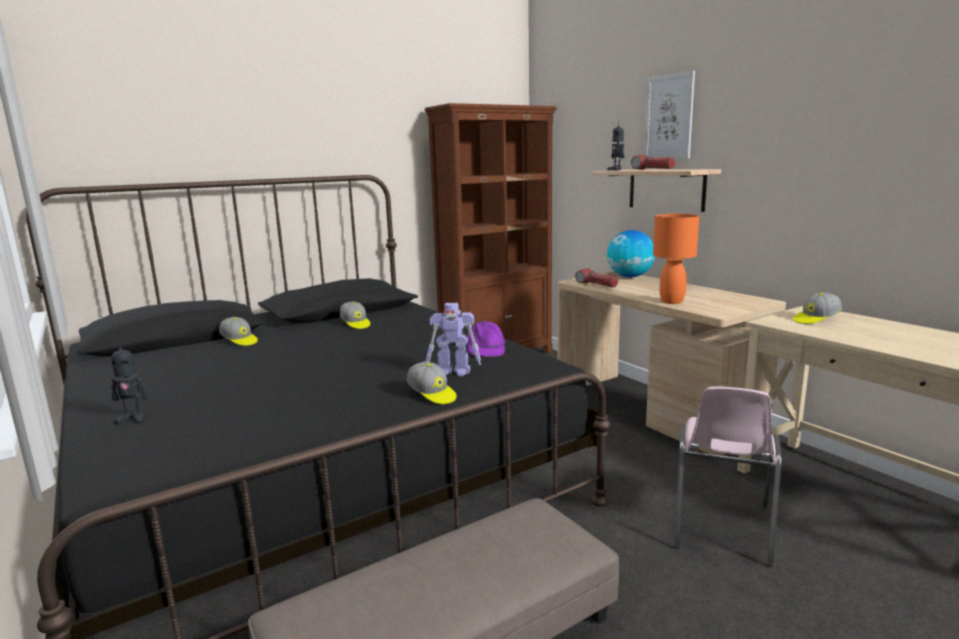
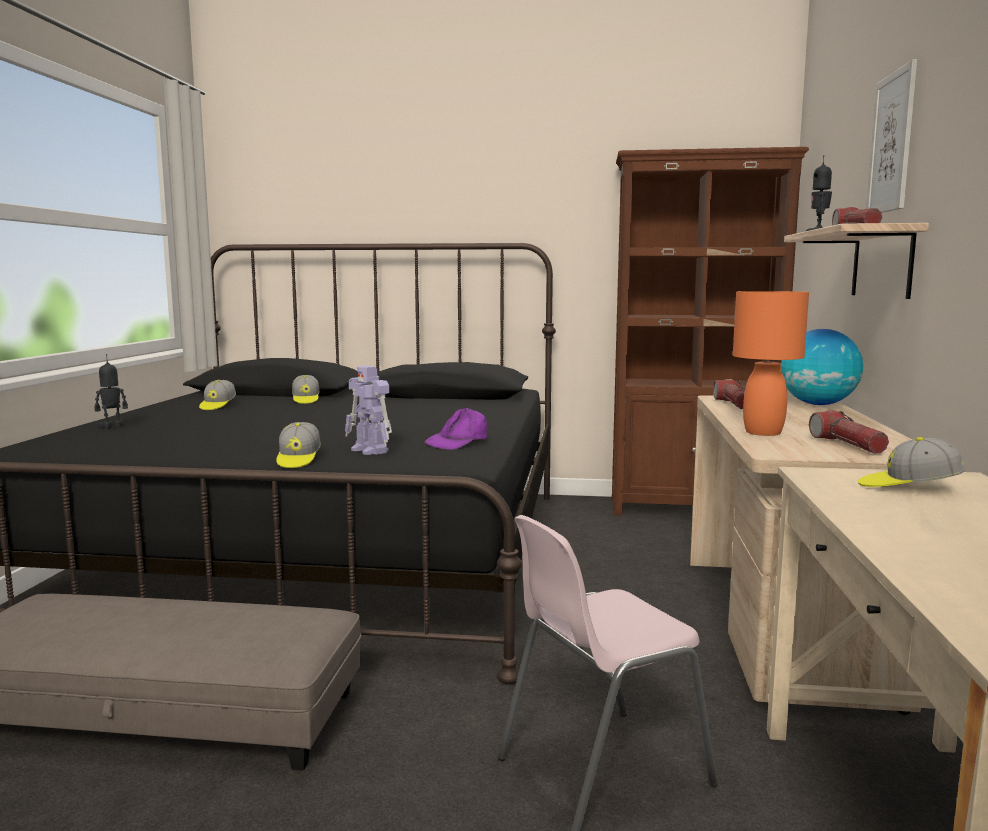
camera: 40 degrees right, 5 degrees down
toy robot [111,339,148,424] -> toy robot turned 105 degrees clockwise [94,354,128,429]
cap [340,301,370,329] -> cap moved to [199,380,236,410]
none -> flashlight [809,410,889,454]

